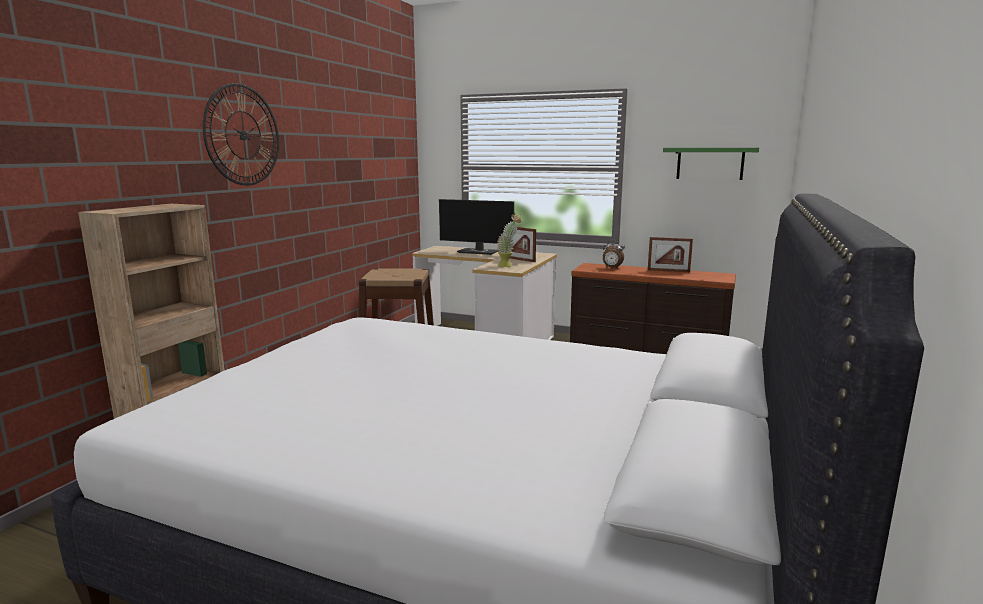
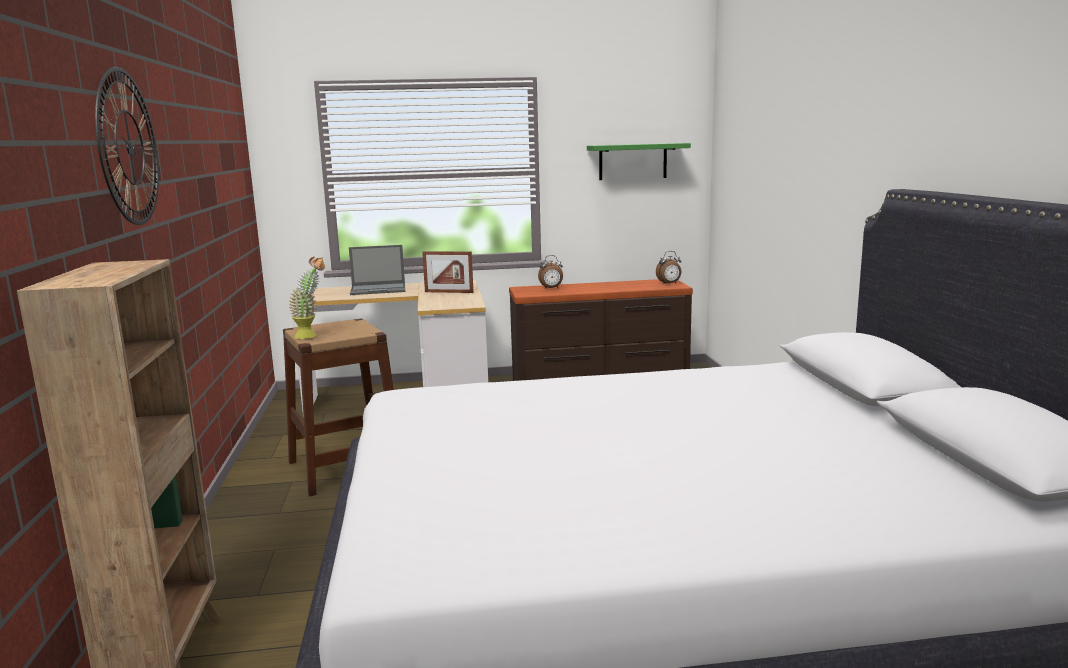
camera: 30 degrees left, 0 degrees up
monitor [439,199,514,255] -> laptop [349,245,405,295]
potted plant [497,214,521,267] -> potted plant moved to [289,257,325,339]
picture frame [648,237,693,272] -> none
none -> alarm clock [656,251,681,285]

